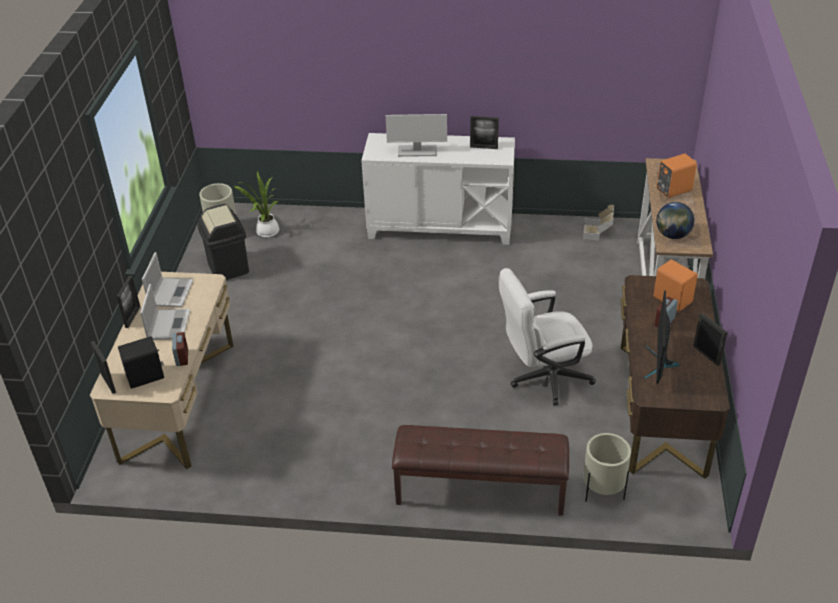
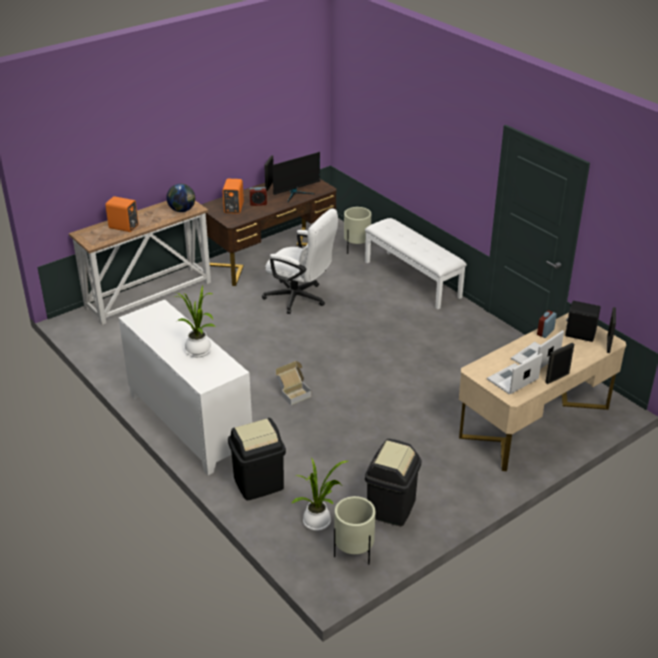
camera: 135 degrees left, 5 degrees down
monitor [386,114,447,157] -> potted plant [173,286,216,357]
brown bench [392,425,569,516] -> white bench [365,218,467,309]
picture frame [470,116,499,149] -> none
cardboard box [583,205,614,240] -> cardboard box moved to [275,361,312,405]
none -> black trash can [228,418,286,500]

